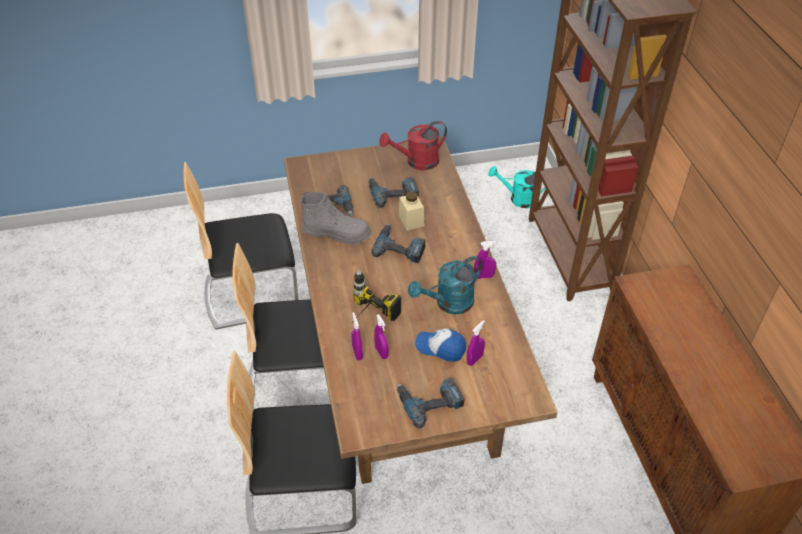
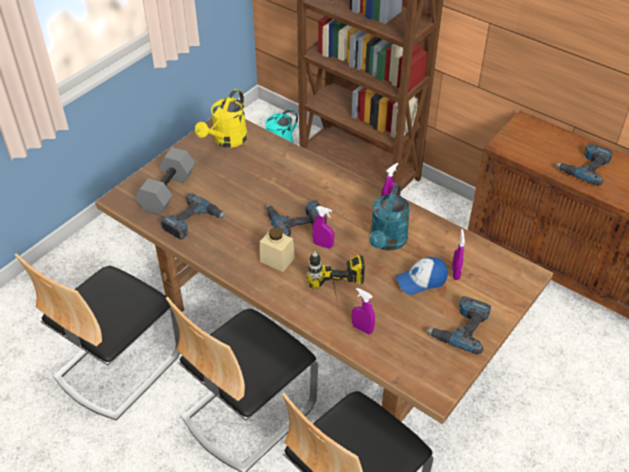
camera: 40 degrees left, 0 degrees up
grey boot [300,192,371,245] -> none
power drill [369,177,419,208] -> power drill moved to [556,143,613,186]
purple spray bottle [374,314,388,359] -> purple spray bottle moved to [312,206,334,249]
red watering can [379,121,447,170] -> yellow watering can [195,89,248,148]
beige jar [399,191,424,231] -> beige jar moved to [260,227,295,272]
none -> grey dumbbell [135,147,195,215]

